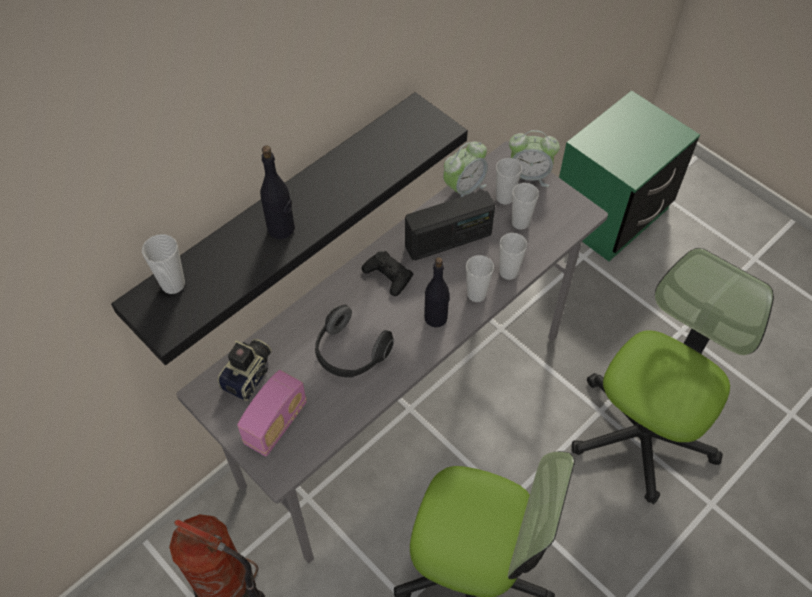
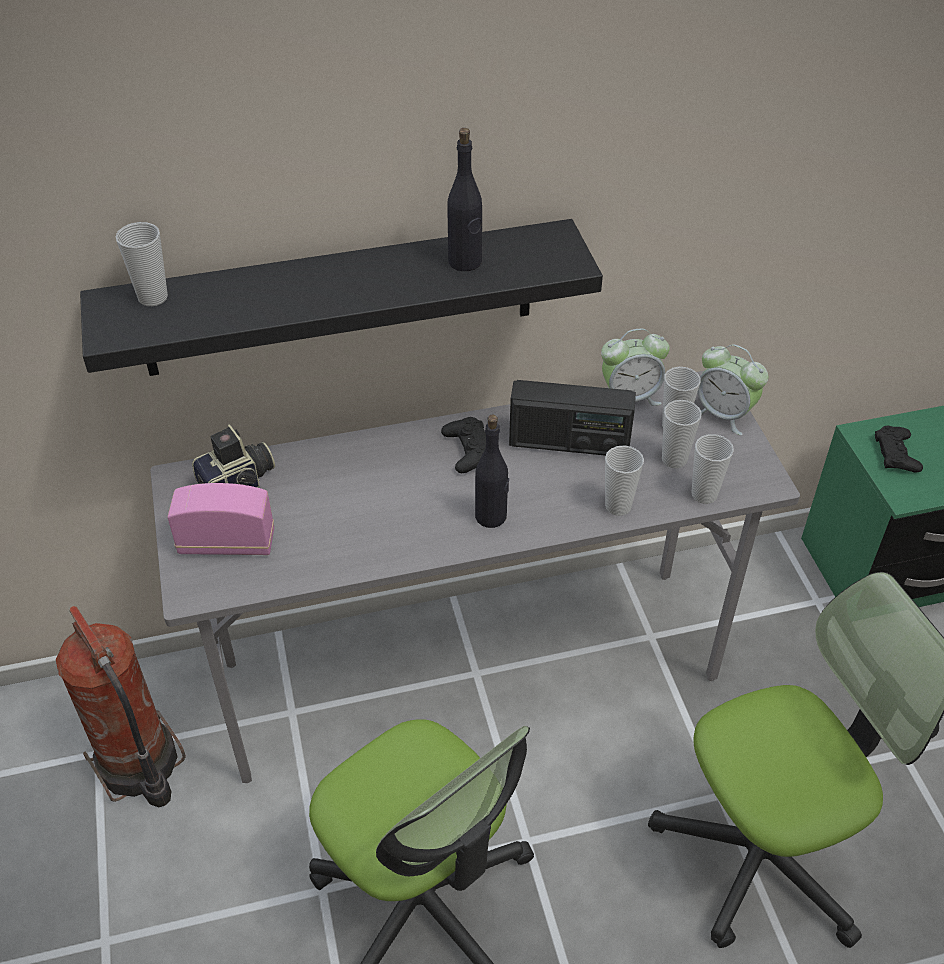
camera: 30 degrees right, 10 degrees down
radio [237,370,307,457] -> radio turned 150 degrees counterclockwise [167,483,274,555]
black bottle [260,145,295,239] -> black bottle moved to [447,128,482,271]
headphones [315,305,394,378] -> none
cup [466,255,494,302] -> cup moved to [692,434,734,504]
none -> black game controller [875,426,923,472]

